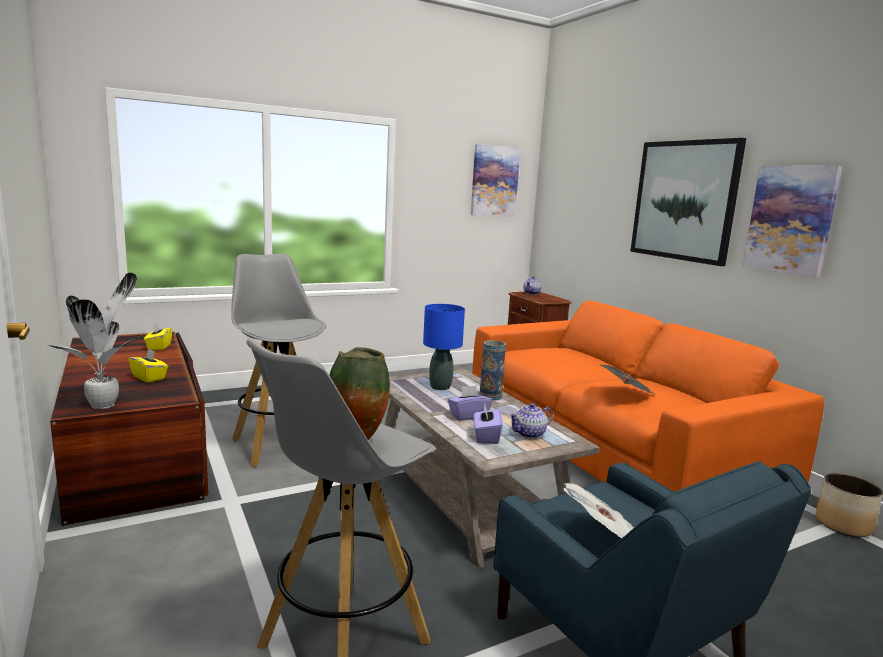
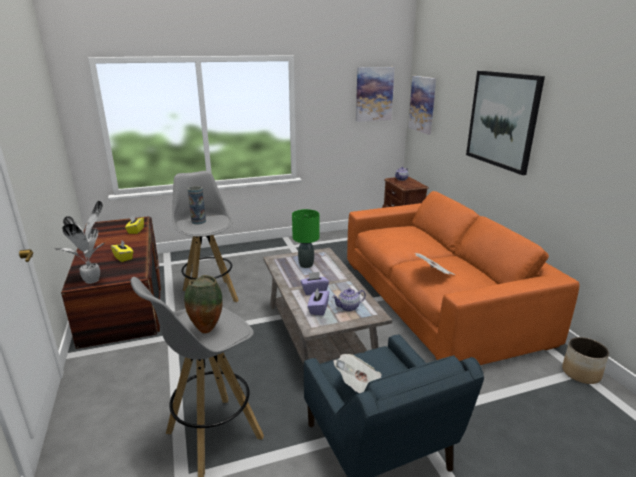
camera: 10 degrees right, 10 degrees up
blue table lamp [423,304,465,390] -> green table lamp [292,209,319,268]
vase [480,340,506,401] -> vase moved to [188,186,206,224]
picture [743,166,843,278] -> picture moved to [408,76,436,135]

